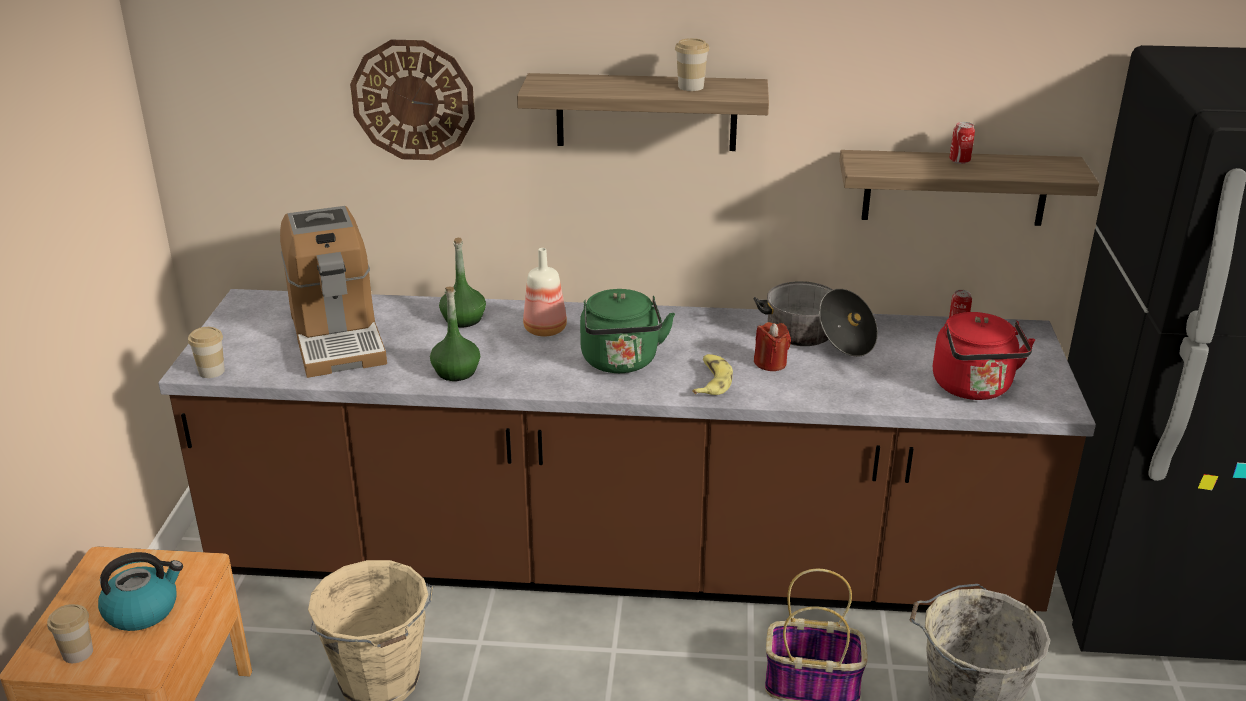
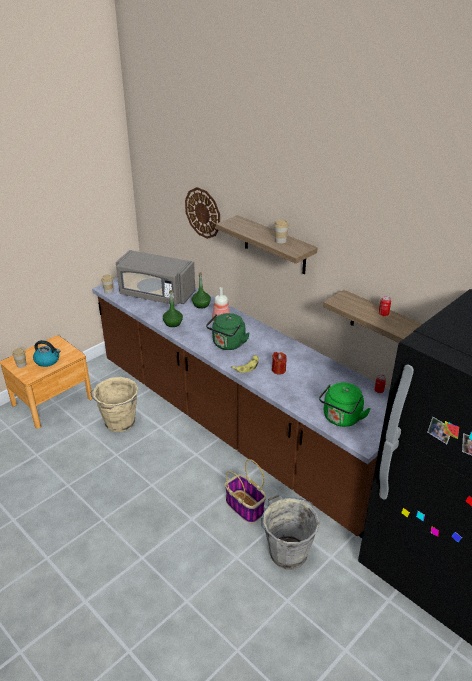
camera: 40 degrees right, 5 degrees up
coffee machine [280,206,387,378] -> grey microwave [116,250,195,305]
cooking pot [753,281,878,357] -> none
red kettle [933,312,1035,400] -> green kettle [319,382,371,427]

